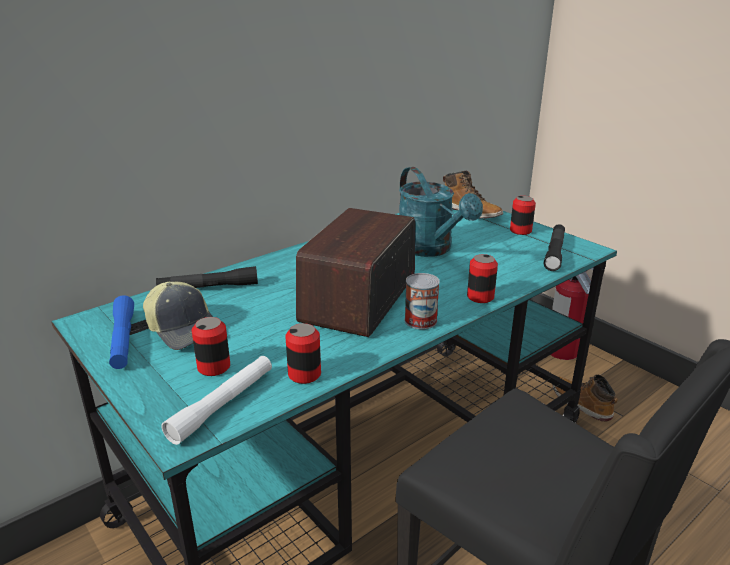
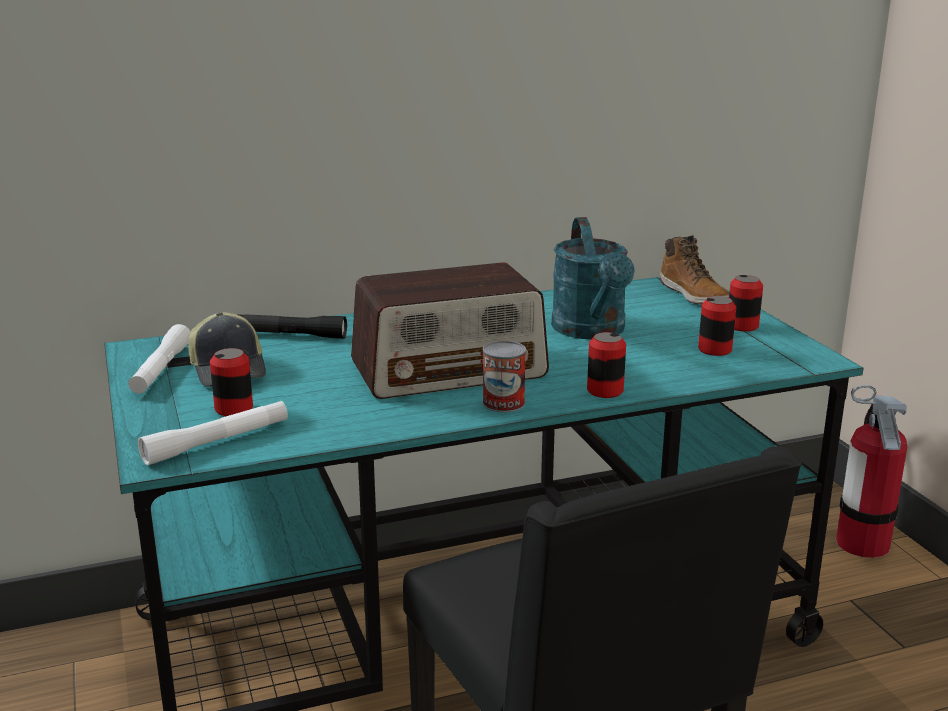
camera: 20 degrees right, 5 degrees down
blue flashlight [109,295,134,369] -> white flashlight [128,324,191,394]
can [285,323,321,384] -> can moved to [698,296,736,356]
radio [296,208,415,337] -> radio turned 150 degrees counterclockwise [351,262,549,399]
black flashlight [544,224,565,271] -> none
boot [553,374,618,422] -> none

